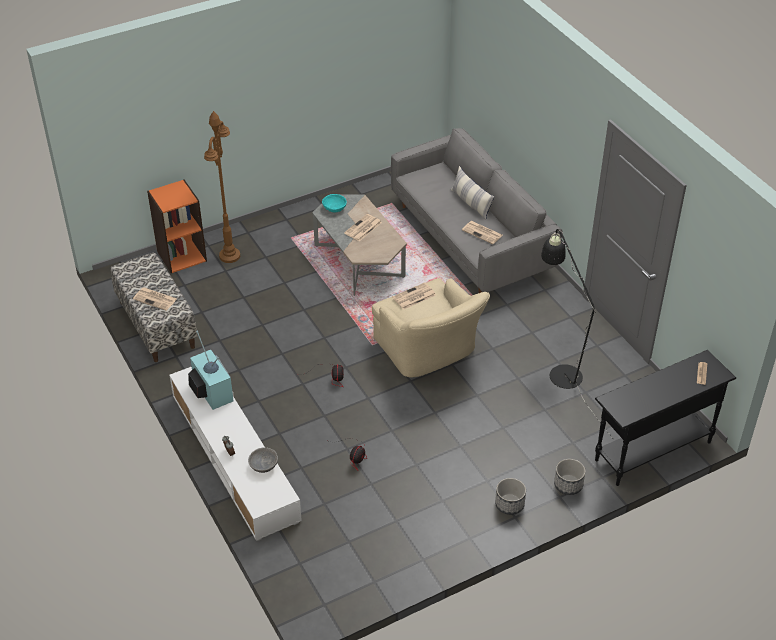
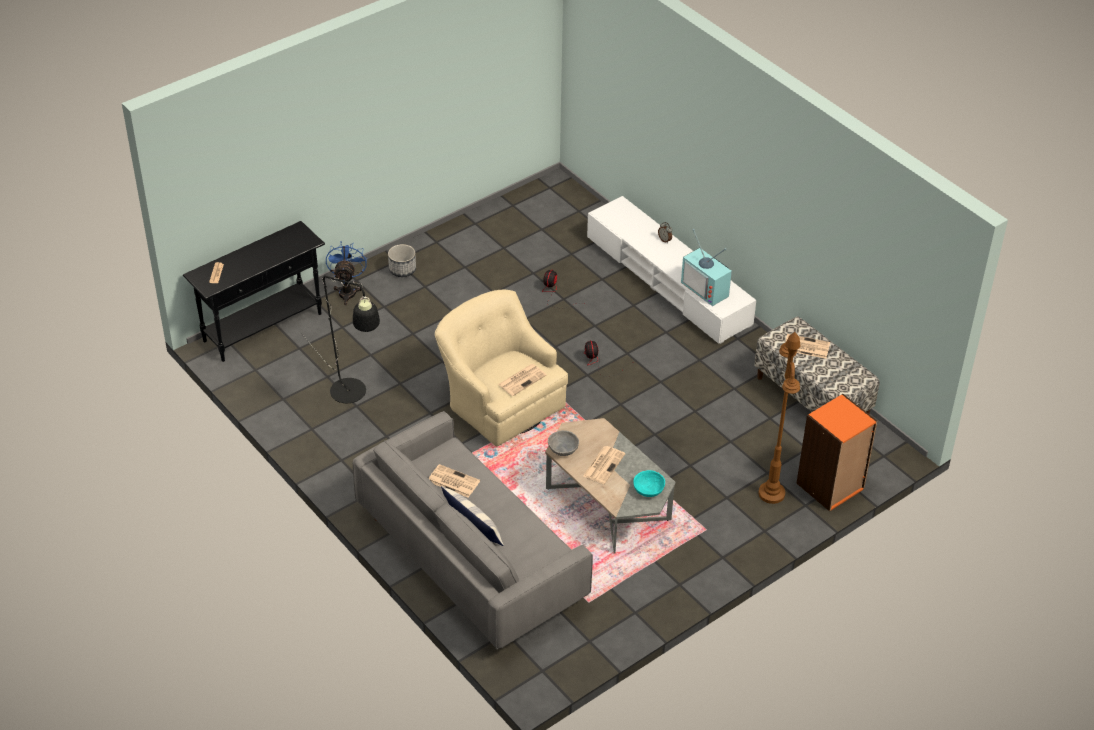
camera: 170 degrees right, 0 degrees up
grey bowl [248,447,278,473] -> grey bowl moved to [548,430,579,456]
planter [554,459,586,495] -> blue fan [326,241,367,305]

